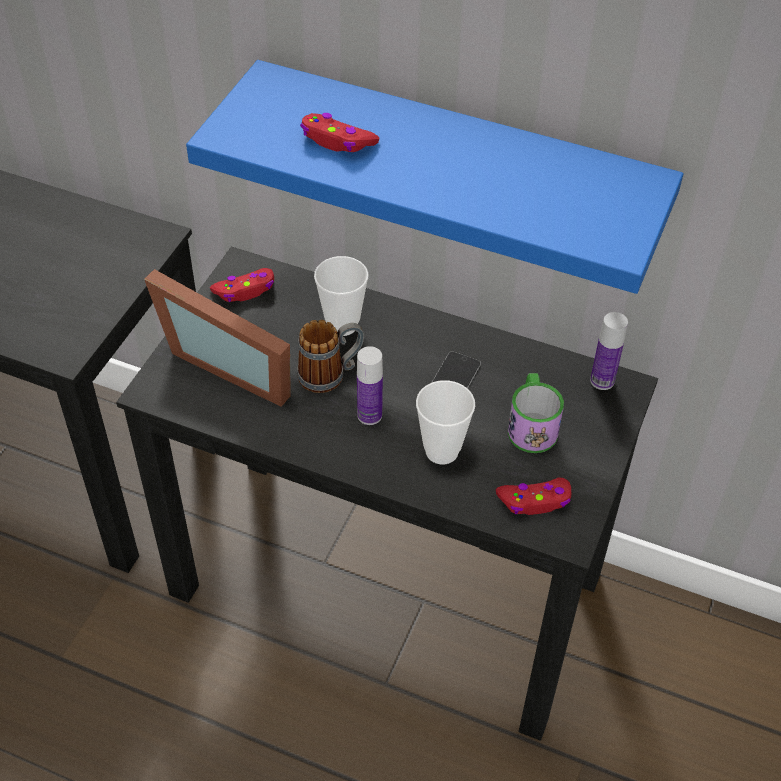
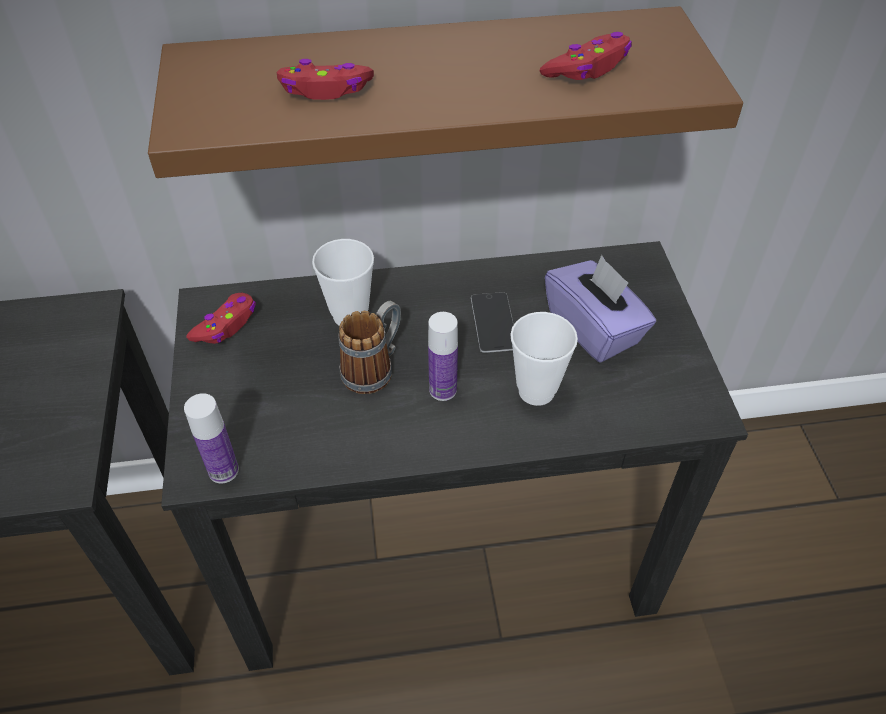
camera: 30 degrees left, 0 degrees up
picture frame [144,269,291,407] -> none
blue shelf [186,60,683,294] -> brown shelf [148,6,743,178]
red game controller [496,478,571,515] -> red game controller moved to [540,32,632,80]
mug [508,373,564,453] -> purple tissue box [545,255,656,363]
bottle [590,312,628,390] -> bottle moved to [184,393,239,484]

